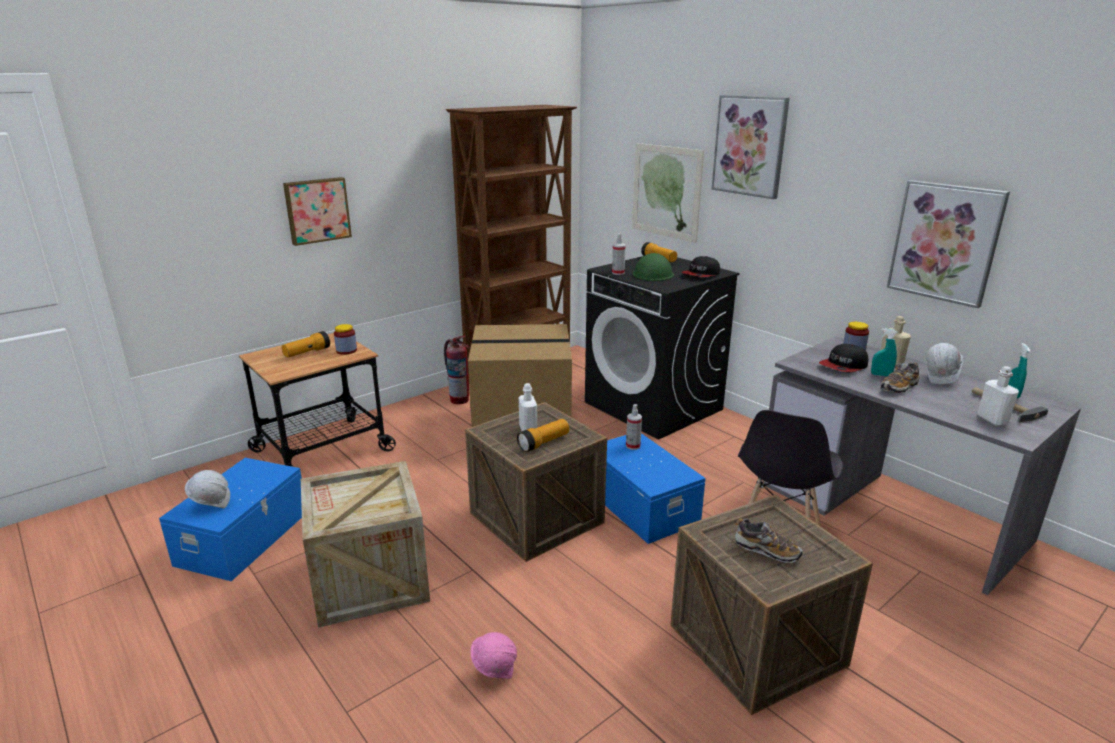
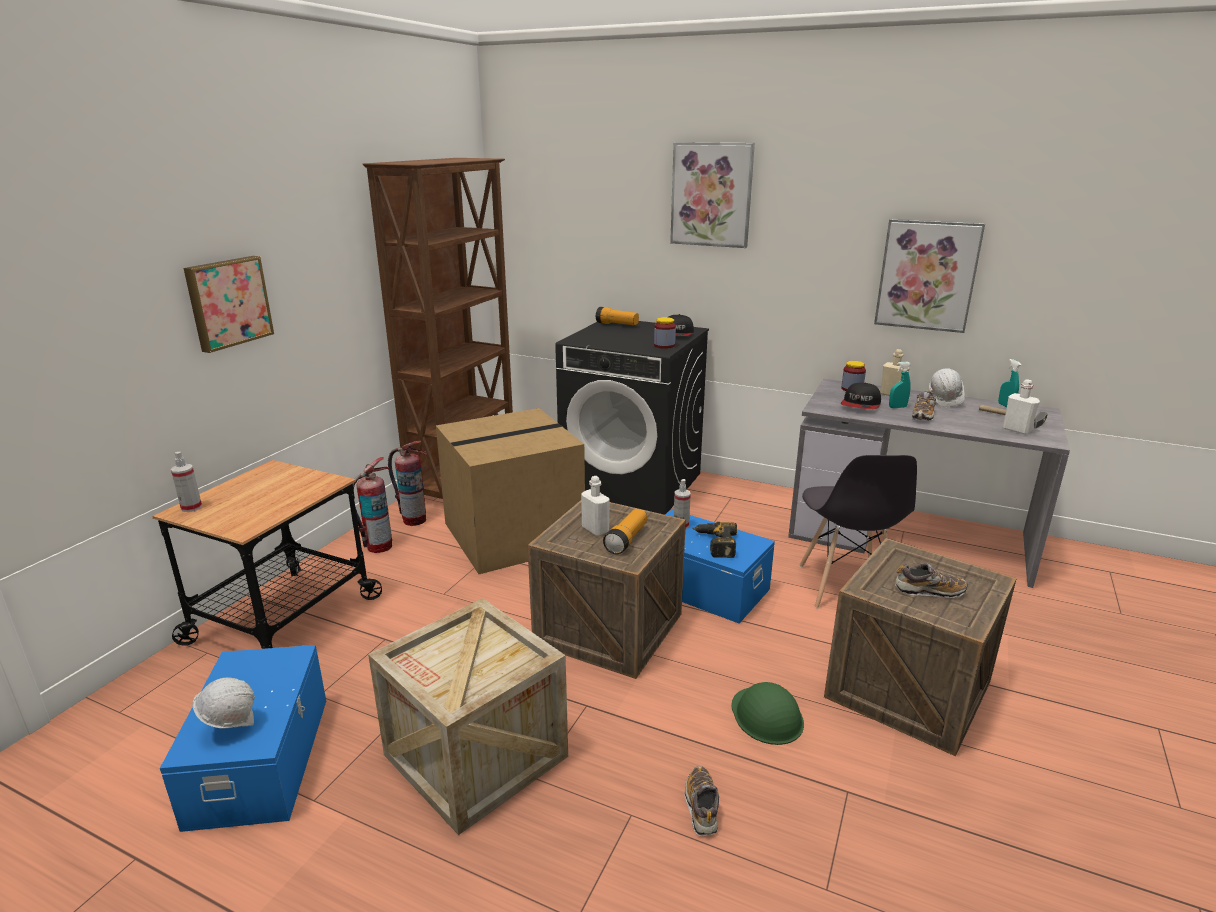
camera: 25 degrees left, 0 degrees up
flashlight [282,331,330,358] -> none
jar [334,324,357,355] -> jar moved to [654,317,676,349]
pink hard hat [471,632,517,679] -> shoe [684,766,719,836]
spray bottle [612,234,626,275] -> spray bottle moved to [171,452,202,512]
picture [632,143,704,243] -> none
green hard hat [633,253,674,281] -> green hard hat moved to [732,682,804,745]
none -> fire extinguisher [353,457,392,553]
none -> power drill [693,522,737,558]

